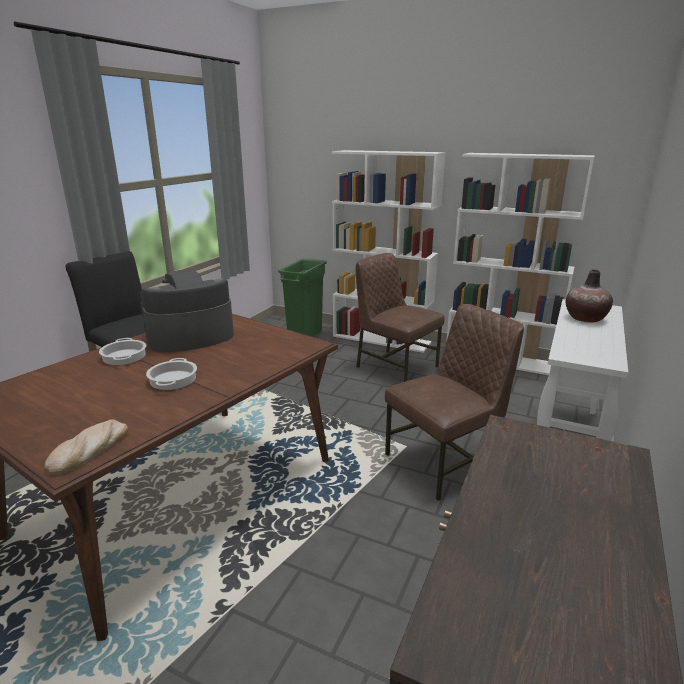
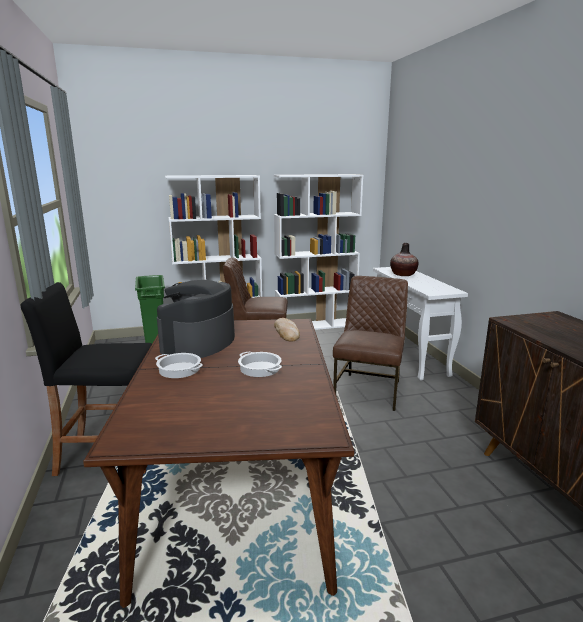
camera: 40 degrees left, 5 degrees down
bread [44,420,128,475] -> bread moved to [274,318,300,341]

